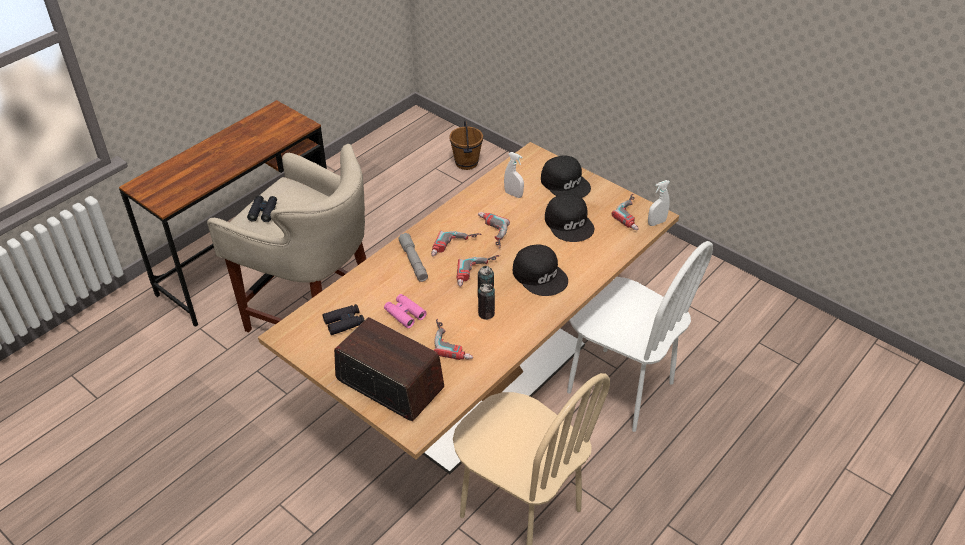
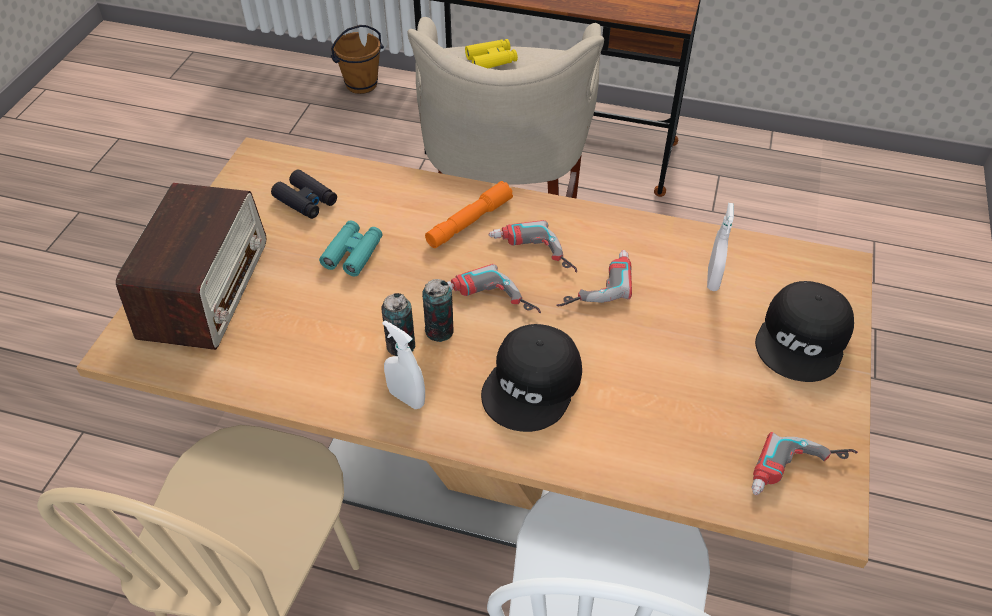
camera: 65 degrees right, 5 degrees up
black binoculars [247,195,277,222] -> yellow binoculars [465,39,518,68]
pink binoculars [384,294,427,328] -> turquoise binoculars [319,220,382,276]
grey flashlight [398,233,428,282] -> orange flashlight [425,181,513,248]
power drill [434,319,473,360] -> none
brown bucket [449,120,483,170] -> brown bucket moved to [331,25,384,94]
black cap [545,194,594,242] -> none
white spray bottle [648,180,670,226] -> white spray bottle moved to [382,320,425,409]

